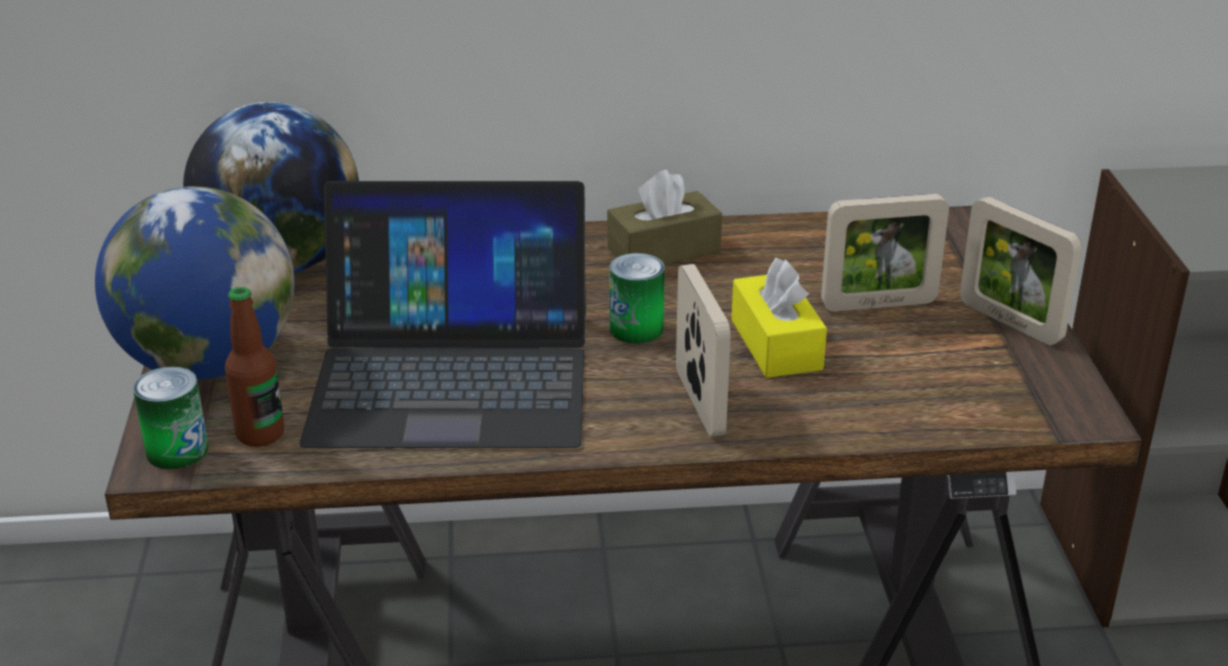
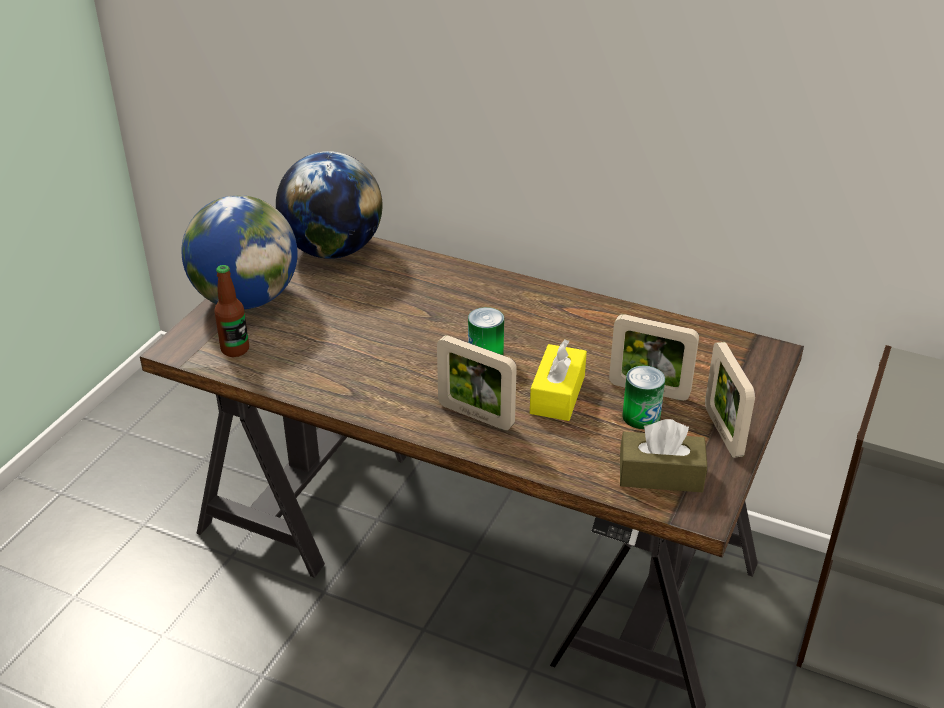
camera: 30 degrees right, 5 degrees up
can [133,367,209,469] -> can moved to [622,366,665,429]
laptop [299,181,586,448] -> none
brown tissue box [607,170,722,265] -> brown tissue box moved to [620,419,707,492]
picture frame [676,264,731,436] -> picture frame turned 105 degrees clockwise [437,335,517,430]

